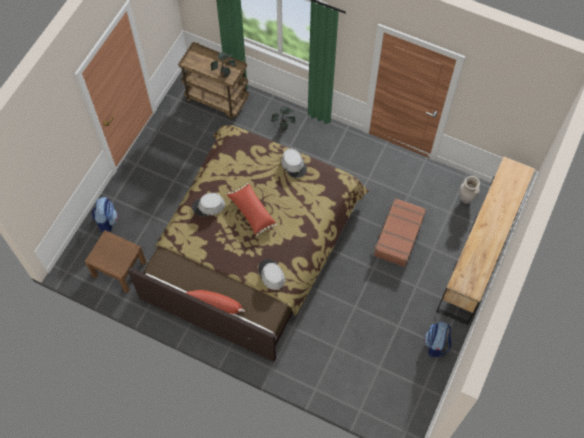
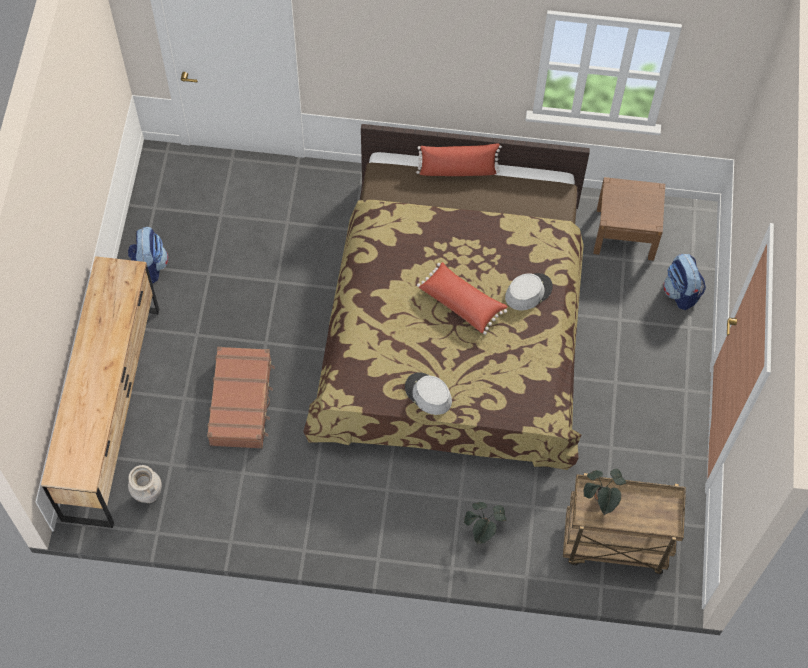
camera: 160 degrees right, 0 degrees up
grey hat [258,259,285,290] -> none

